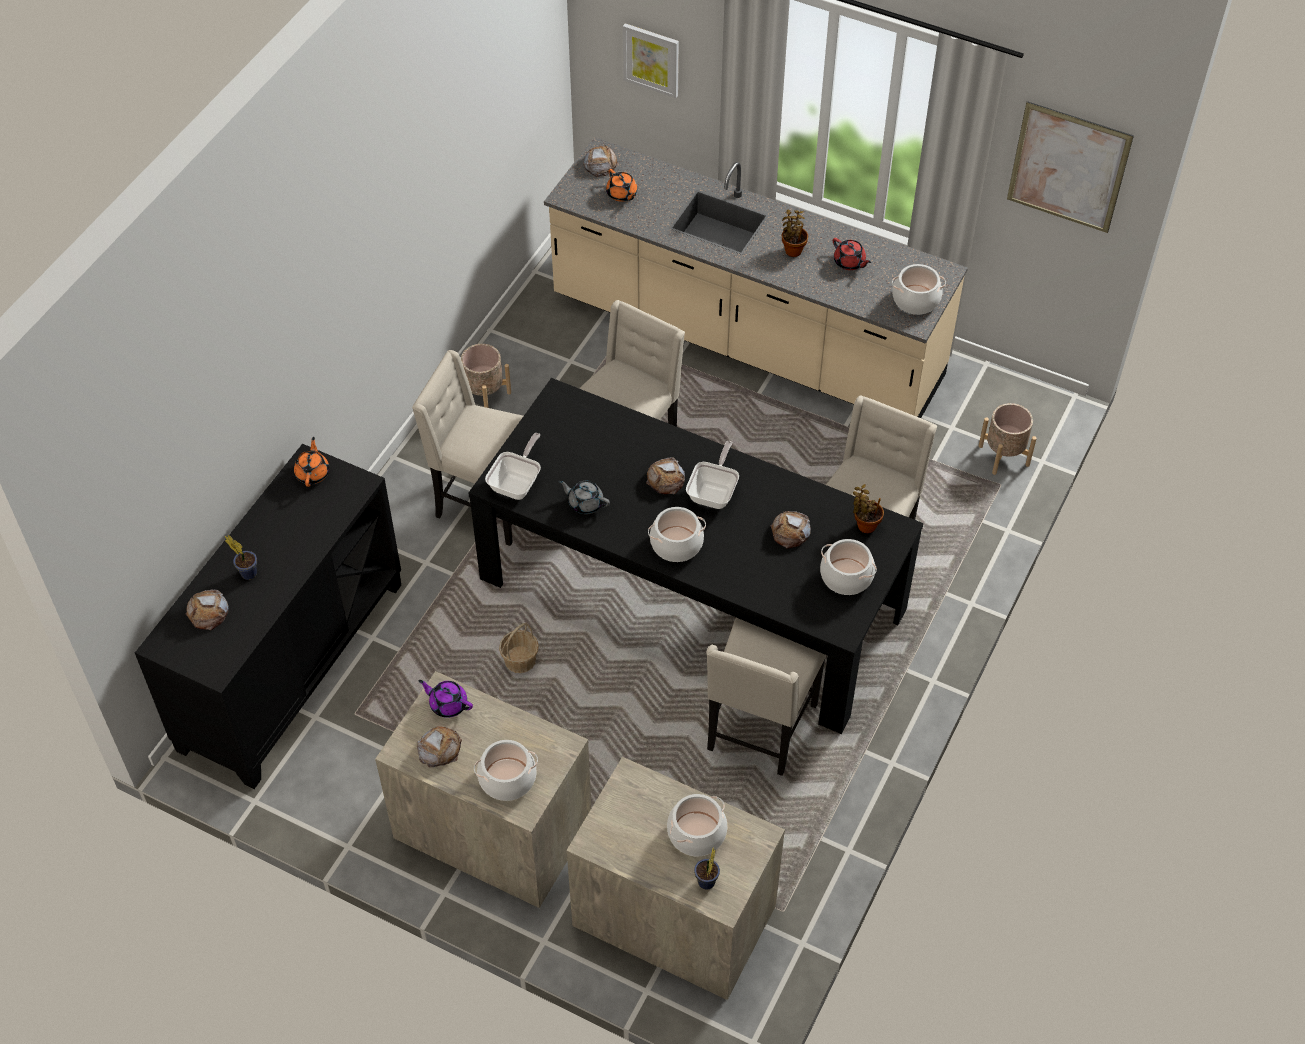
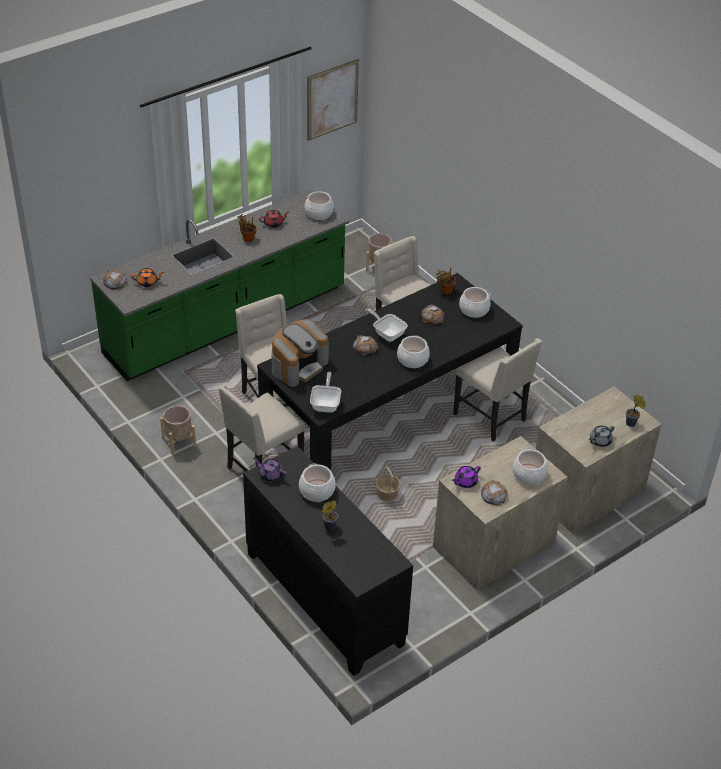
camera: 65 degrees left, 10 degrees down
bread [185,590,229,630] -> none
orange teapot [294,437,330,487] -> purple teapot [253,458,287,482]
frying pan [485,433,541,500] -> frying pan turned 45 degrees clockwise [310,372,341,412]
beige counter [544,137,968,418] -> green counter [90,189,349,381]
grey teapot [559,480,610,514] -> grey teapot moved to [589,426,615,447]
picture [623,23,679,98] -> none
cooking pot [667,794,727,856] -> cooking pot moved to [299,464,336,502]
none -> coffee machine [271,319,329,387]

